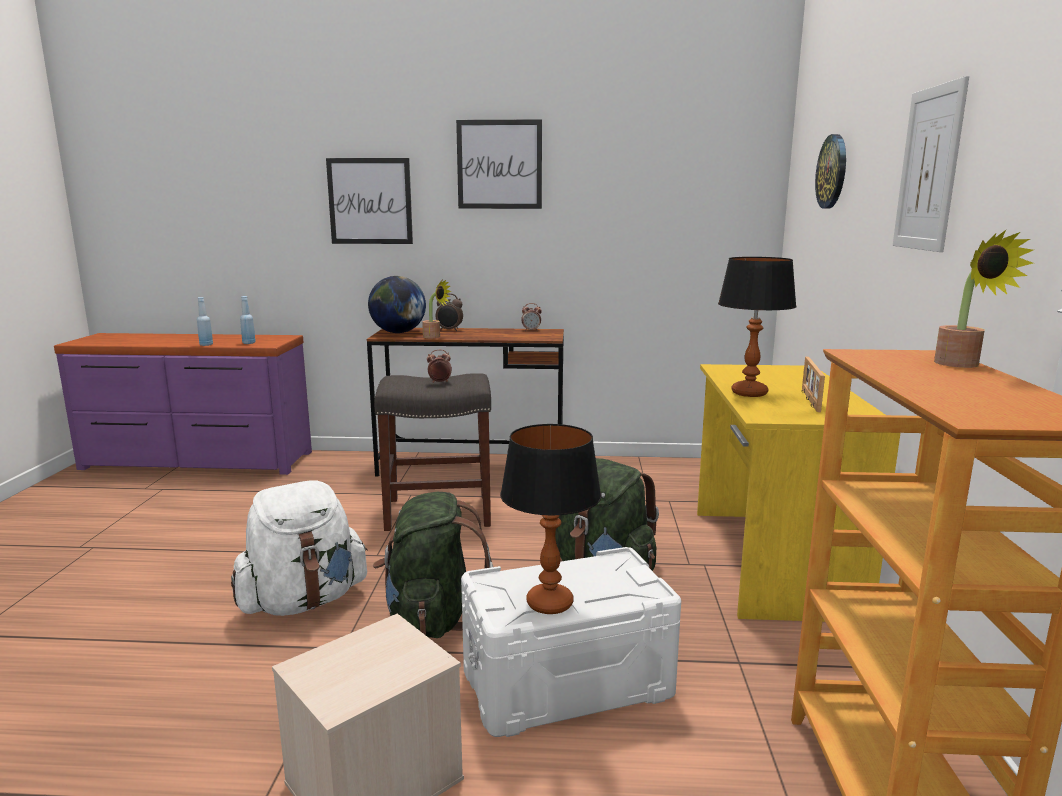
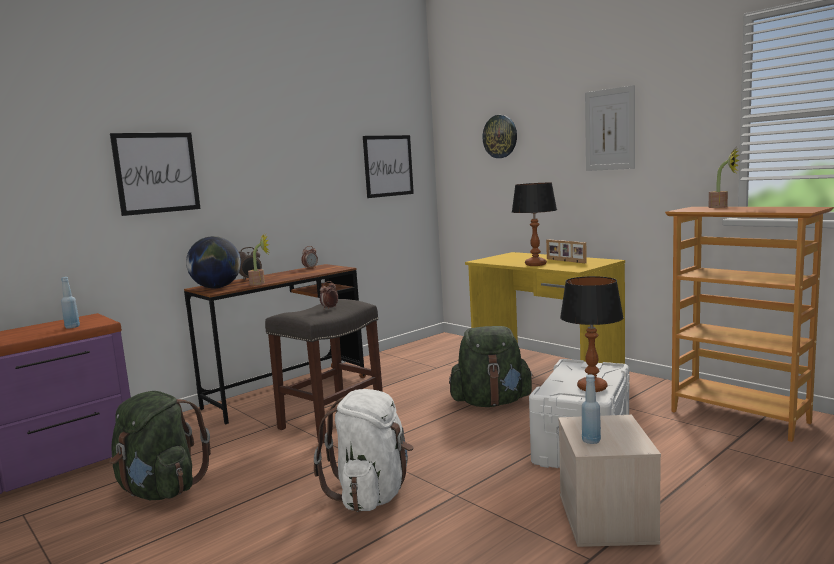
camera: 45 degrees left, 5 degrees down
blue bottle [197,297,213,346] -> blue bottle moved to [582,375,601,444]
green backpack [373,492,493,638] -> green backpack moved to [109,391,211,500]
picture [456,119,542,209] -> picture moved to [363,135,414,198]

